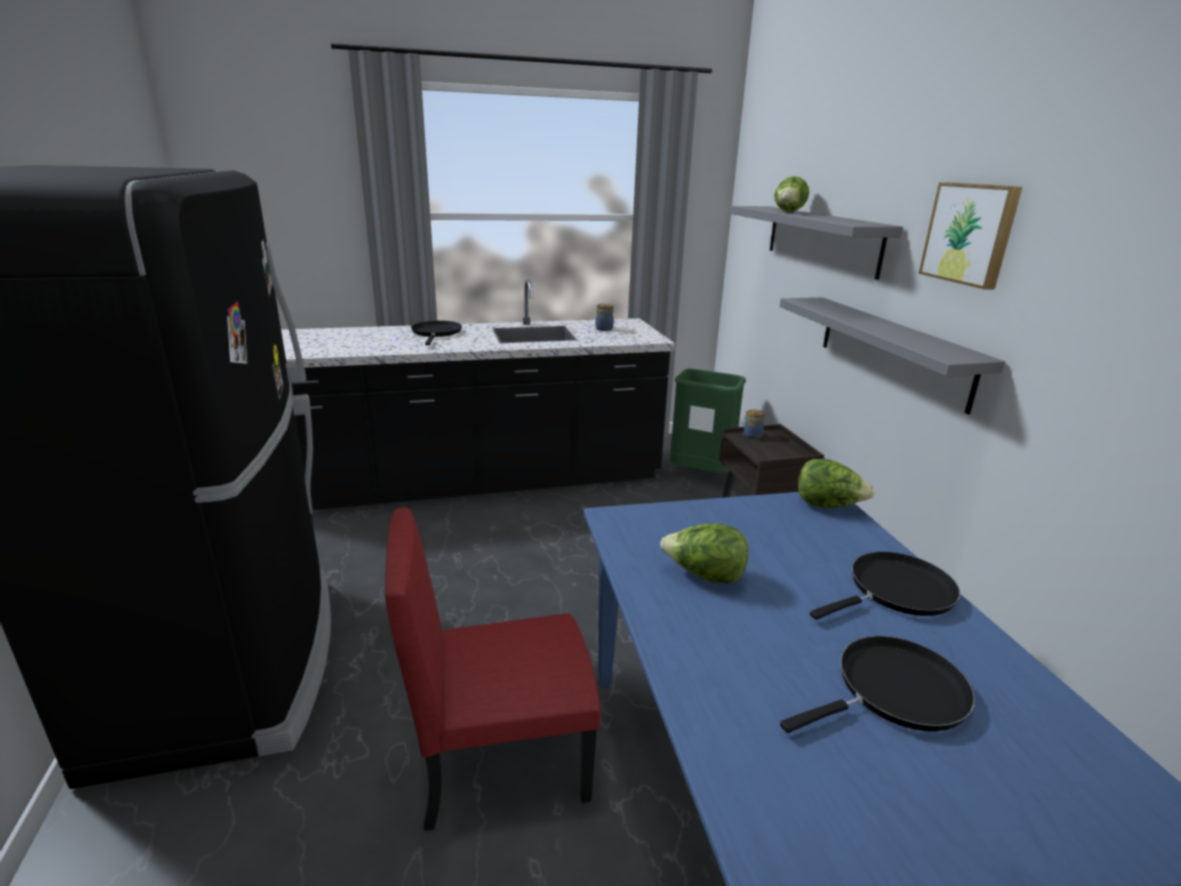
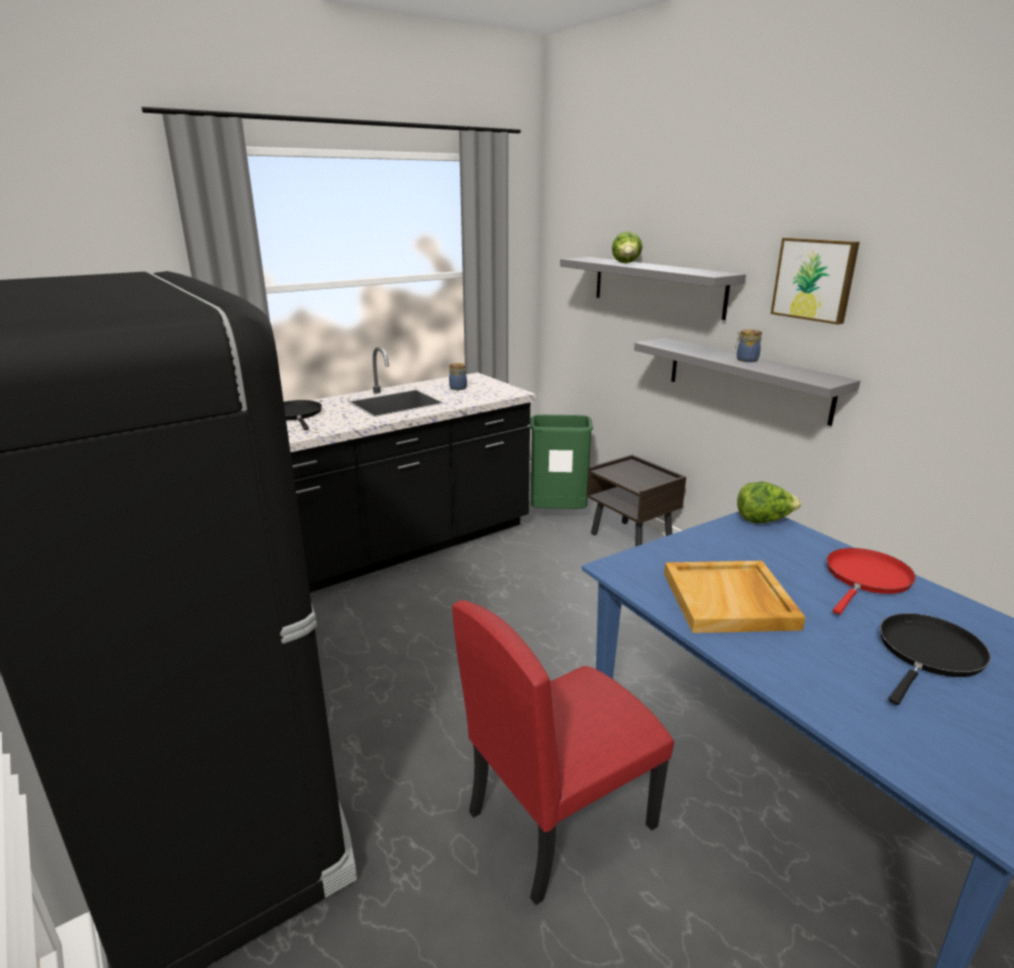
camera: 20 degrees left, 0 degrees up
lettuce [660,524,748,584] -> beige tray [664,561,806,633]
jar [743,409,765,439] -> jar moved to [735,329,762,362]
black frying pan [810,552,960,620] -> red frying pan [827,548,916,615]

